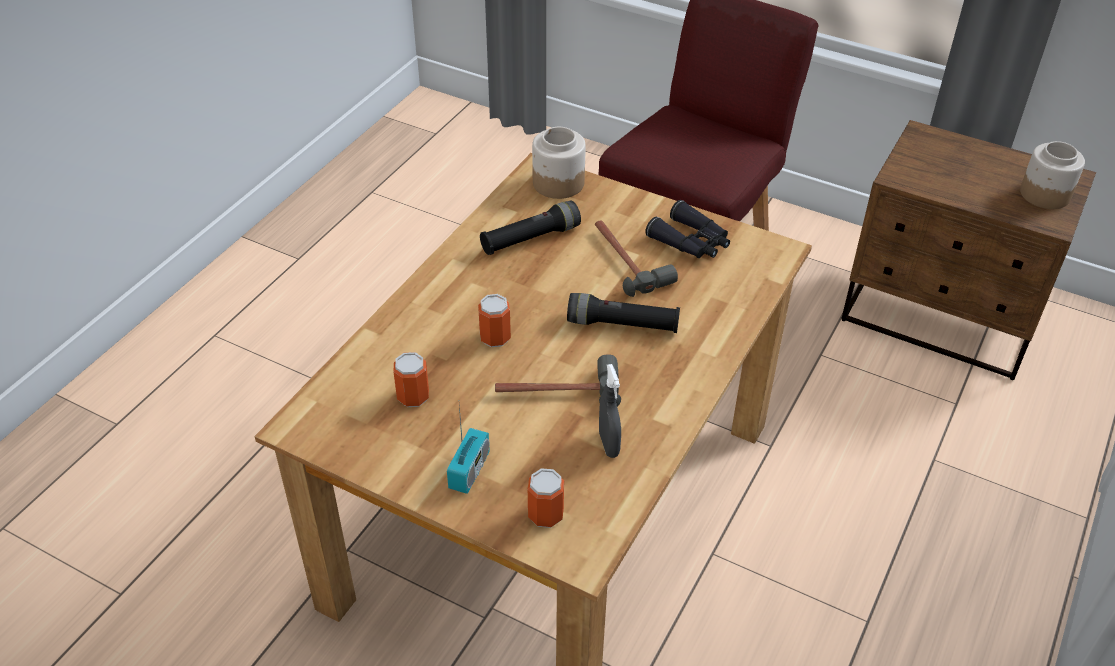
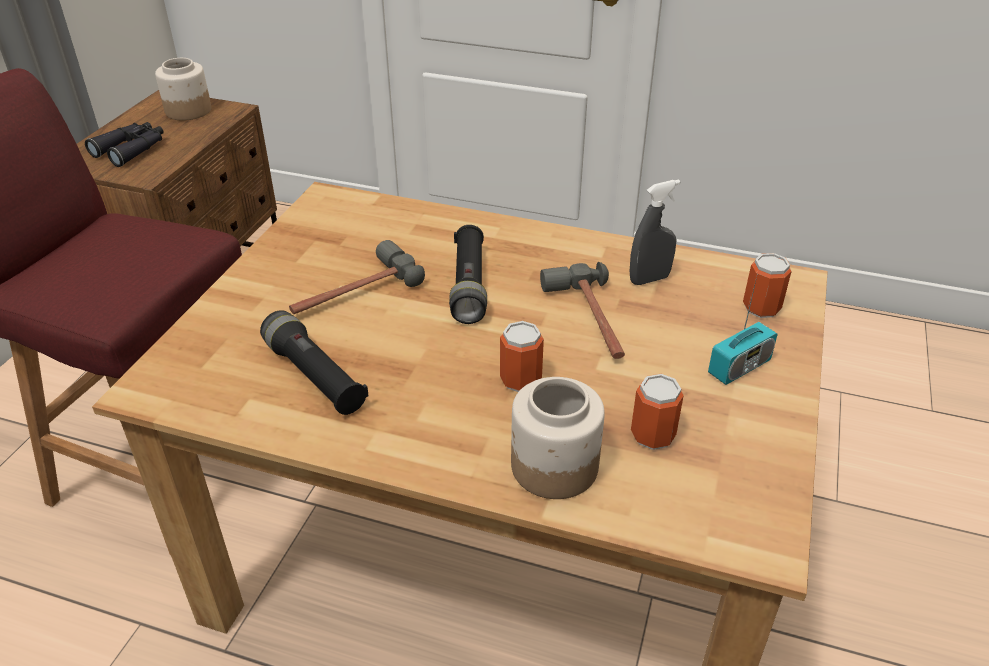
camera: 100 degrees left, 5 degrees down
radio [447,406,490,494] -> radio turned 135 degrees clockwise [708,277,777,385]
jar [532,127,586,199] -> jar moved to [511,377,605,499]
black binoculars [645,200,730,258] -> black binoculars moved to [85,122,164,167]

